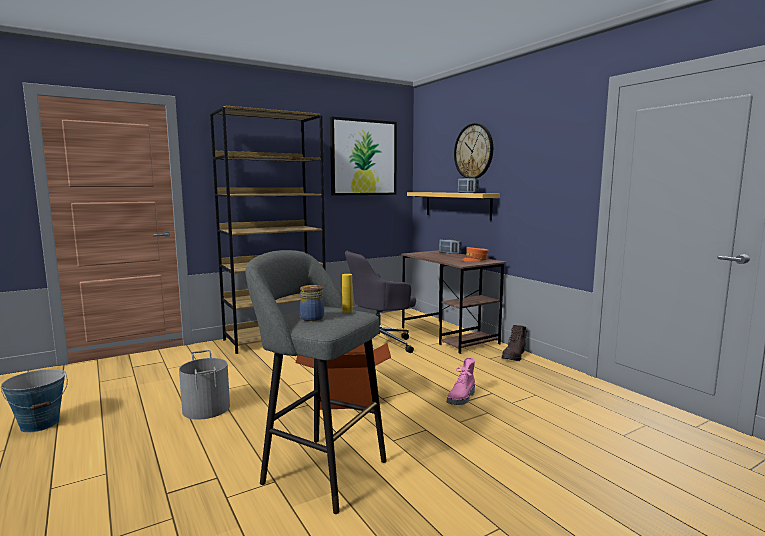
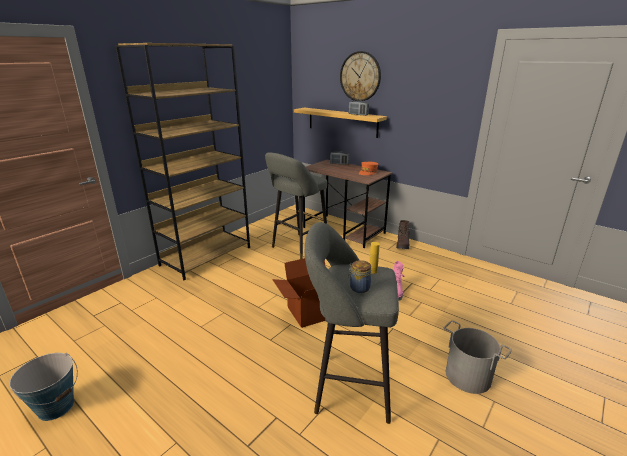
camera: 20 degrees left, 15 degrees up
grey bucket [179,350,230,420] -> grey bucket moved to [444,320,512,394]
picture [330,116,397,196] -> none
grey office chair [345,251,416,353] -> grey stool [265,152,327,259]

